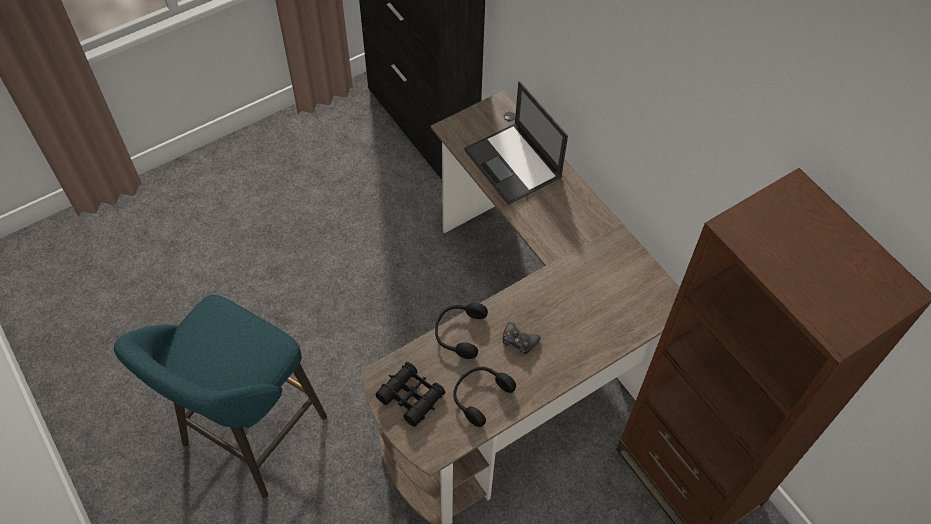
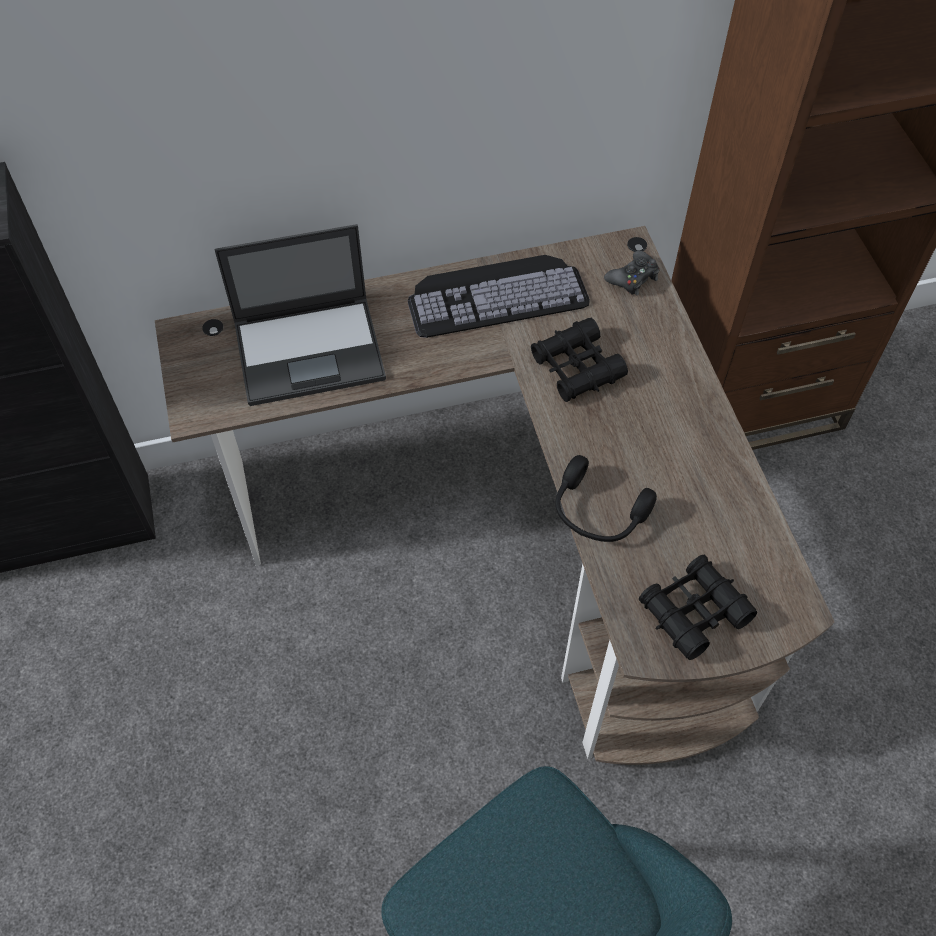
camera: 70 degrees left, 0 degrees up
black headphones [453,367,516,427] -> none
black game controller [503,322,541,356] -> black game controller moved to [604,250,659,295]
none -> keyboard [408,255,590,338]
none -> black binoculars [531,318,628,402]

